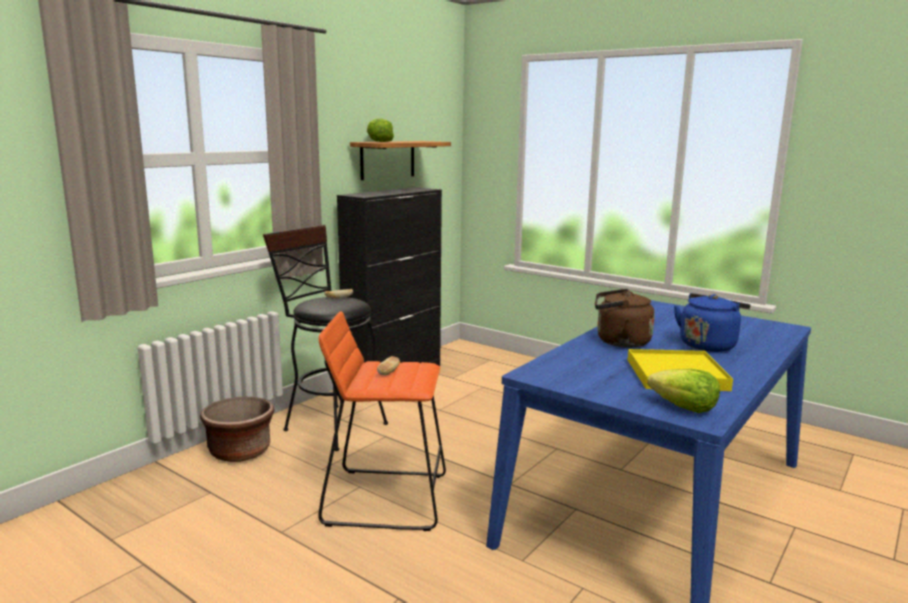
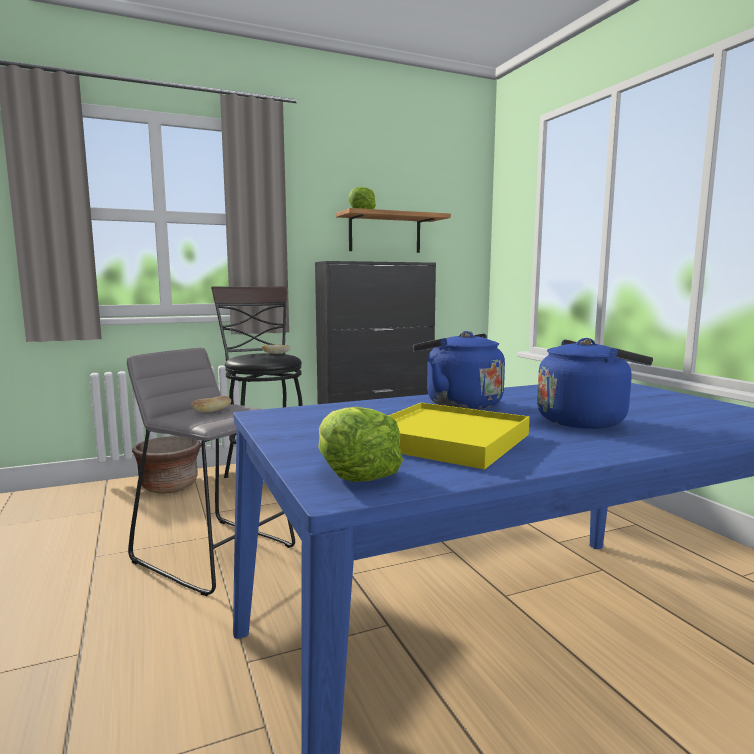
camera: 30 degrees right, 5 degrees down
orange stool [318,311,446,531] -> grey stool [127,348,295,596]
brown kettle [595,289,655,348] -> blue kettle [413,331,505,410]

